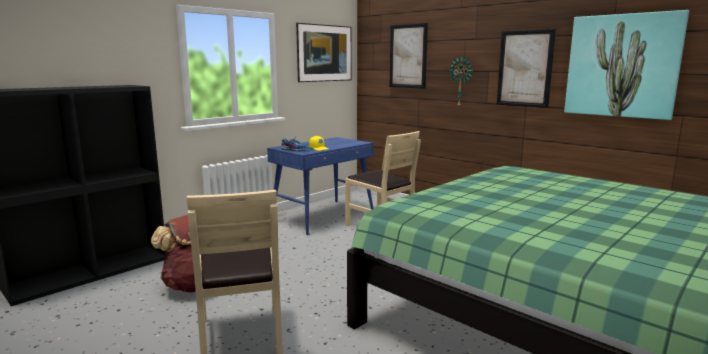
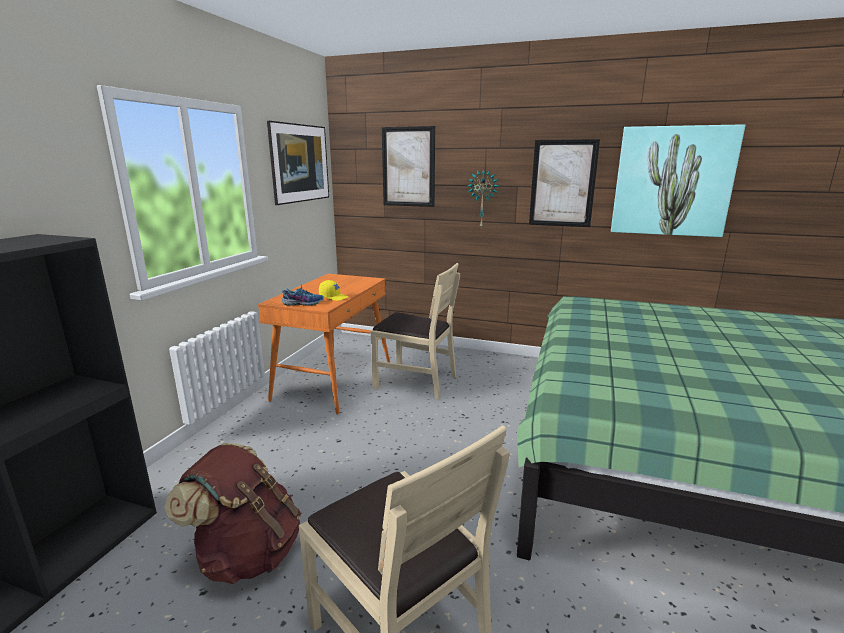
camera: 25 degrees left, 5 degrees up
blue desk [267,137,374,235] -> orange desk [258,274,390,415]

